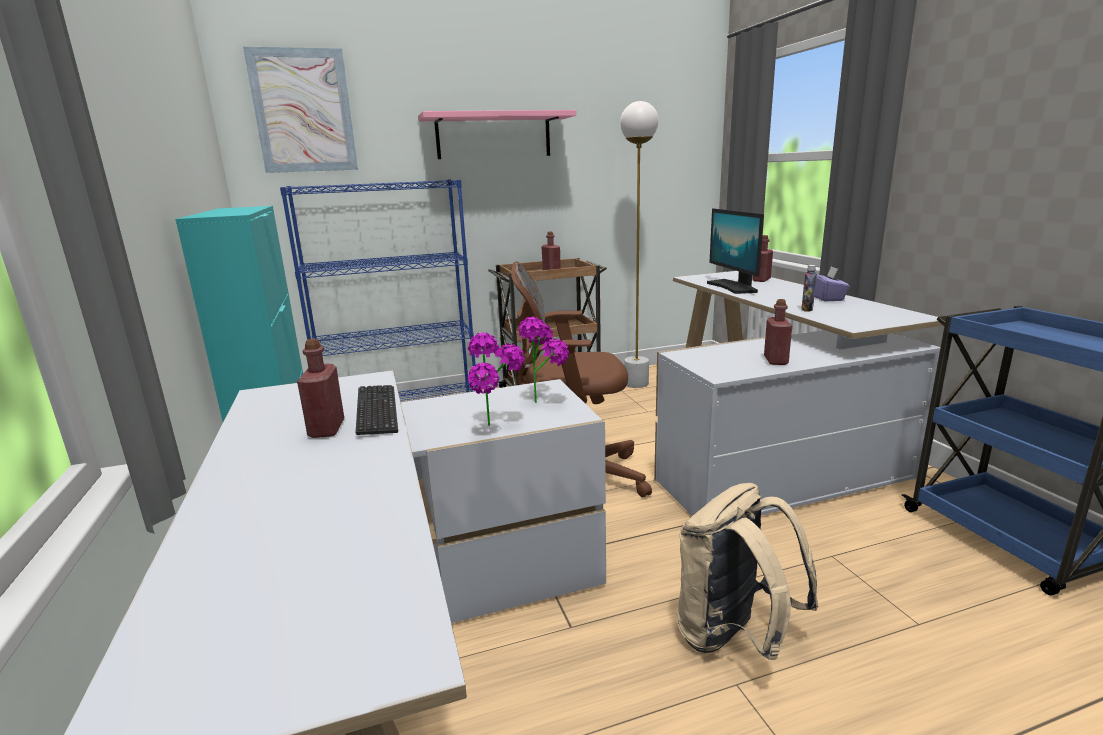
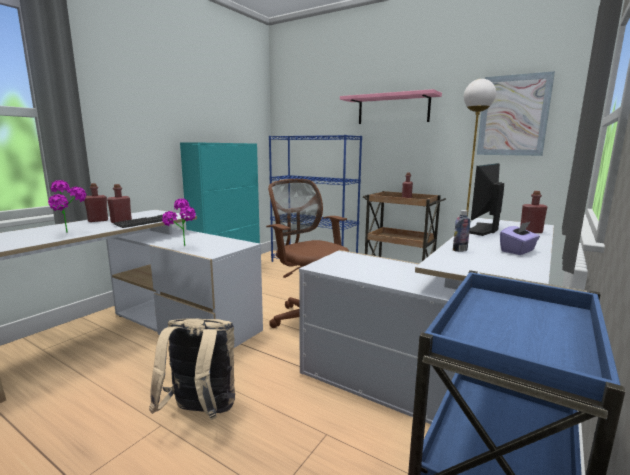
camera: 50 degrees right, 5 degrees down
picture [243,47,358,173] -> picture moved to [477,71,555,156]
potted plant [519,317,569,403] -> potted plant moved to [48,180,87,233]
red bottle [764,299,792,365] -> red bottle moved to [84,183,108,222]

